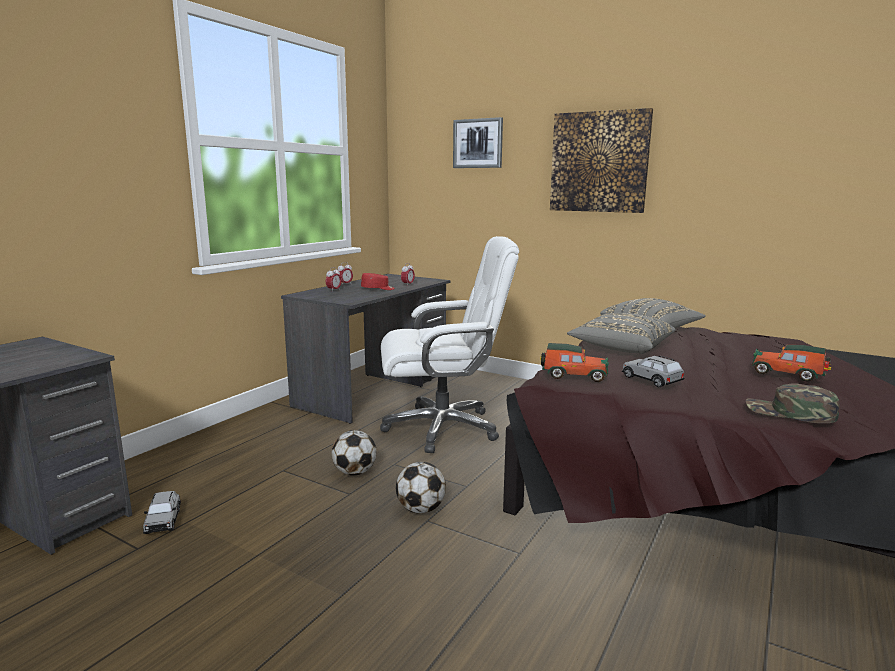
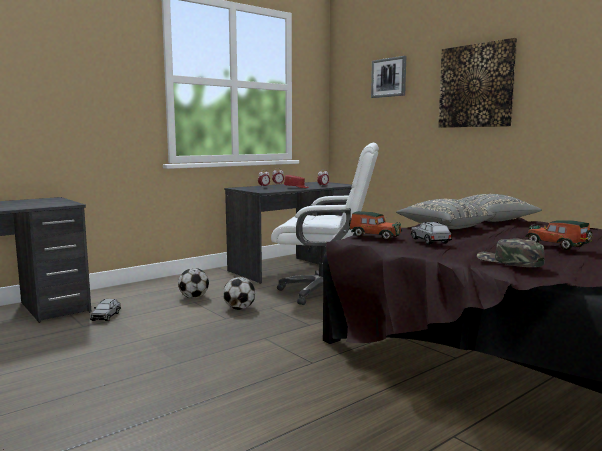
camera: 20 degrees right, 5 degrees down
football [396,462,446,514] -> football moved to [178,268,209,298]

